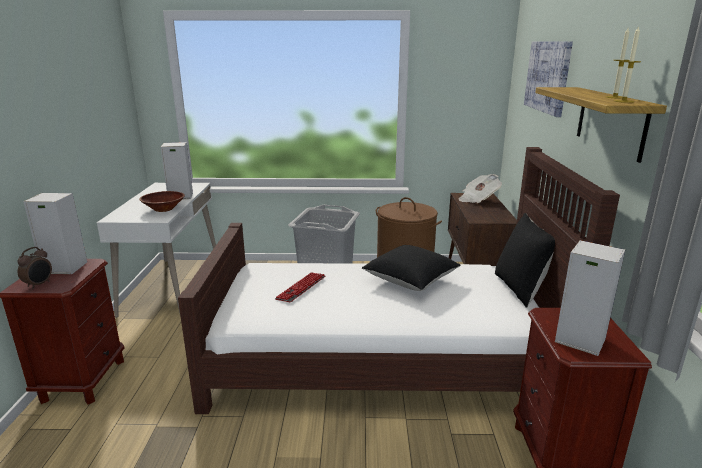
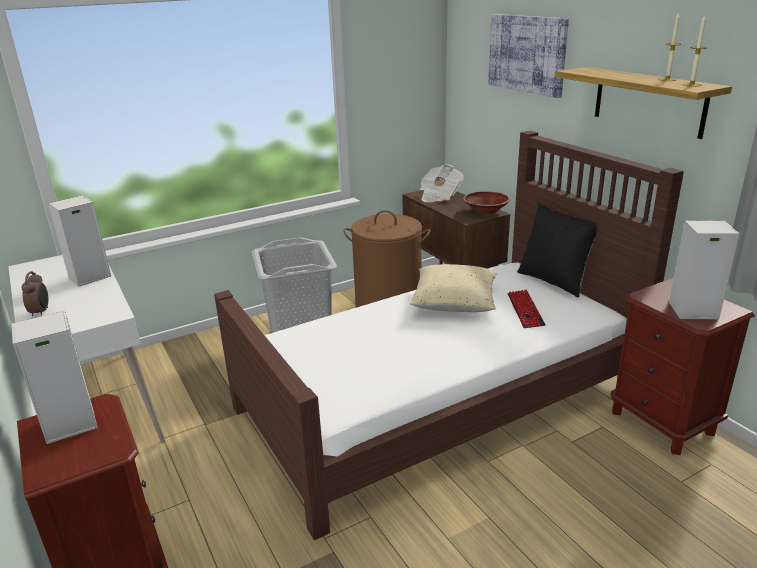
camera: 30 degrees left, 5 degrees up
alarm clock [17,247,52,289] -> alarm clock moved to [21,271,48,316]
brown bowl [139,191,185,212] -> brown bowl moved to [463,191,510,215]
keyboard [275,272,326,302] -> keyboard moved to [507,289,546,328]
black pillow [362,245,461,291] -> beige pillow [410,264,497,312]

